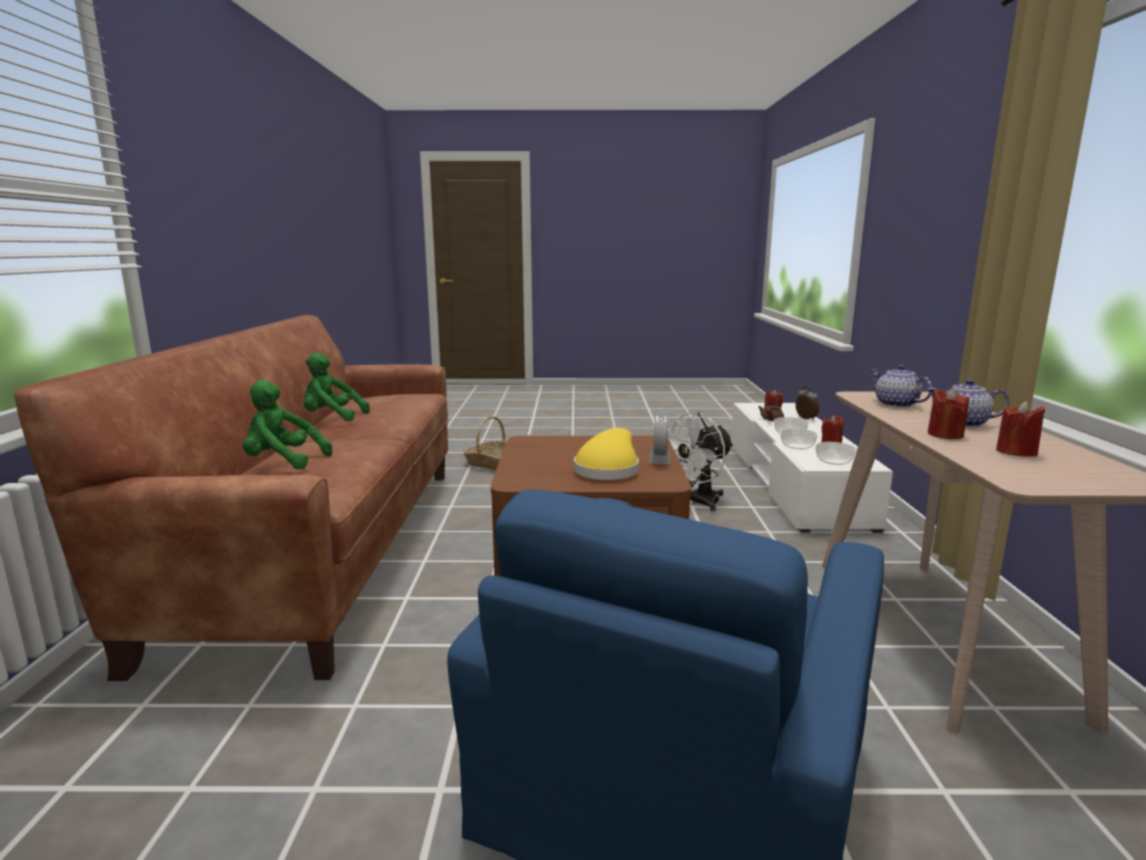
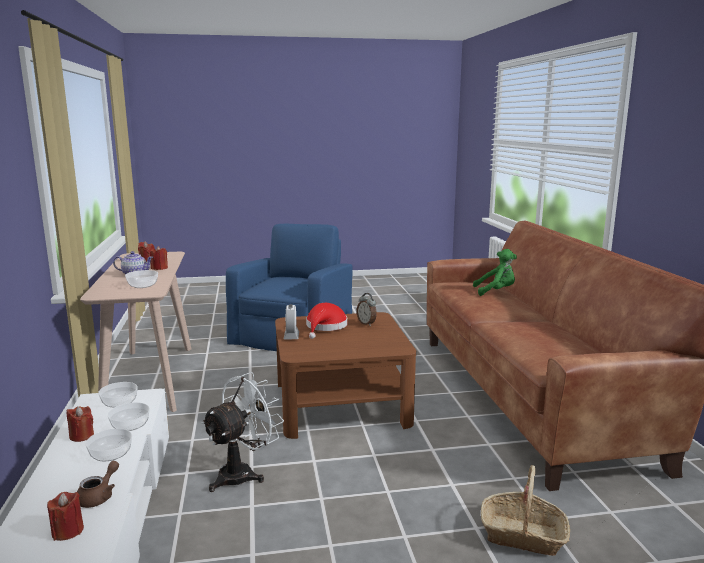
camera: 170 degrees right, 0 degrees up
green plush toy [304,353,370,421] -> none
yellow hat [574,428,639,480] -> red hat [306,303,348,339]
alarm clock [795,386,819,420] -> alarm clock moved to [357,293,377,326]
teapot [870,365,932,408] -> bowl [125,270,158,288]

